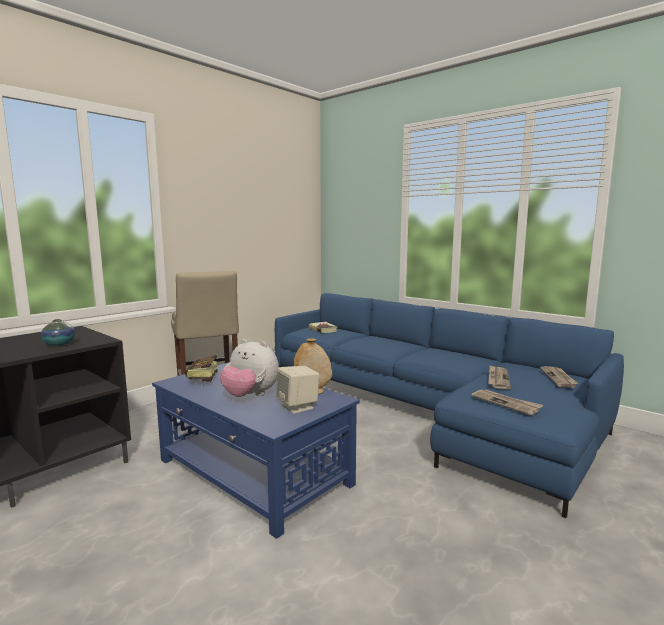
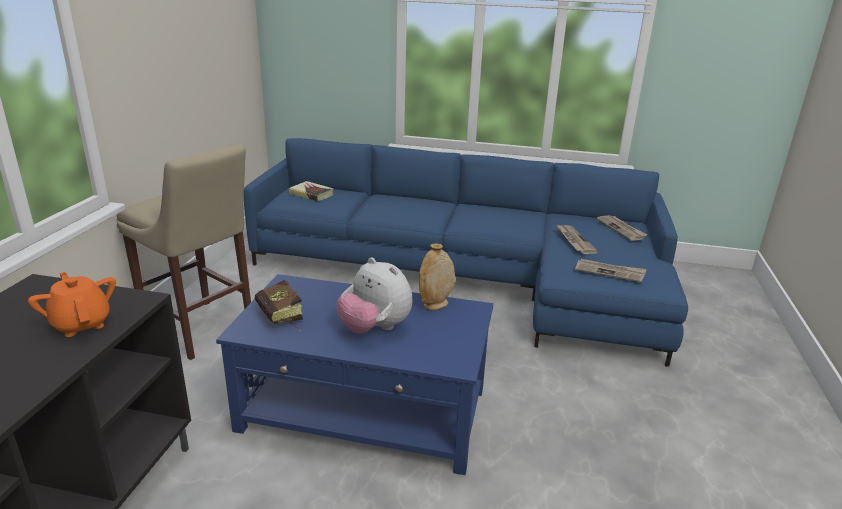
camera: 30 degrees left, 15 degrees up
vase [41,319,75,346] -> orange teapot [28,272,116,337]
plush toy [220,339,279,397] -> plush toy turned 45 degrees clockwise [337,257,412,333]
beige speaker [276,366,319,414] -> none

